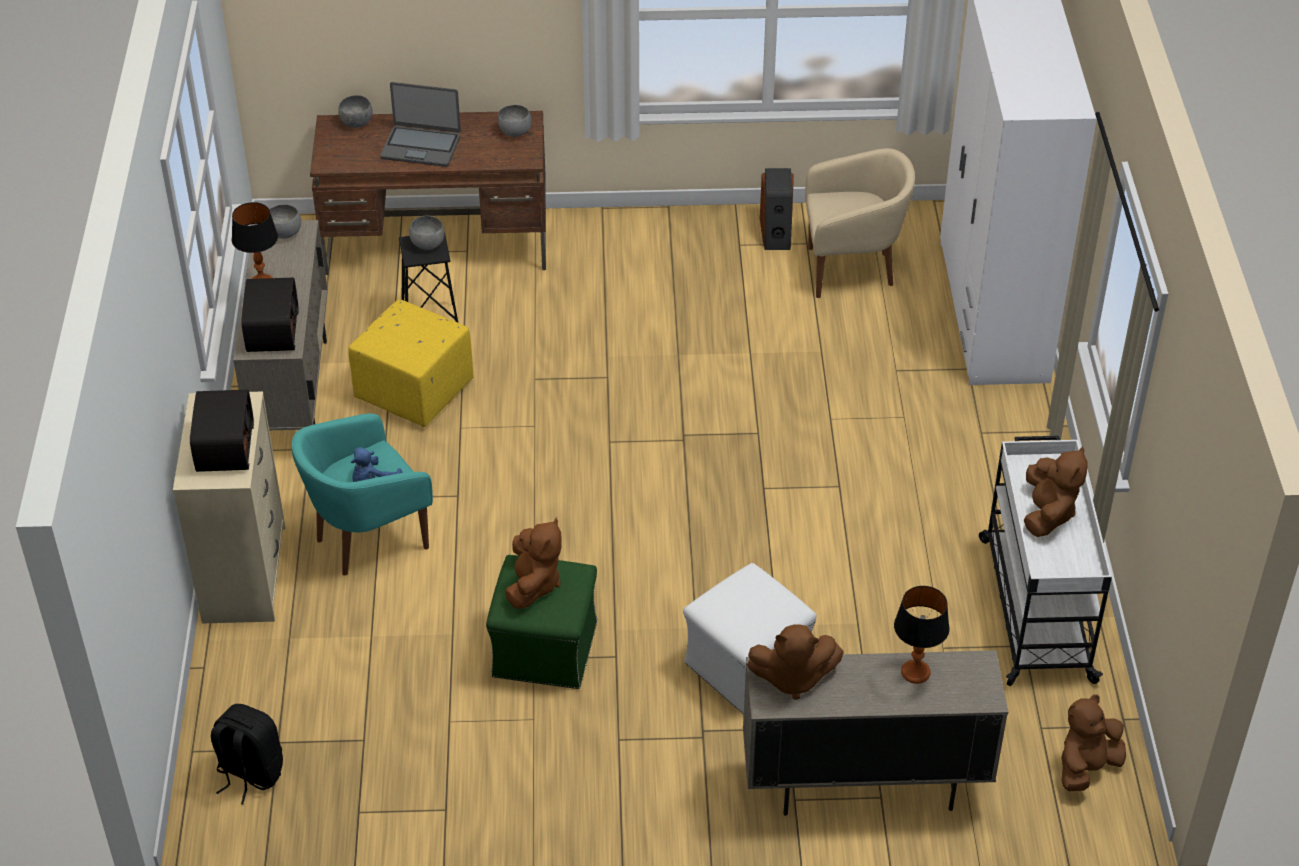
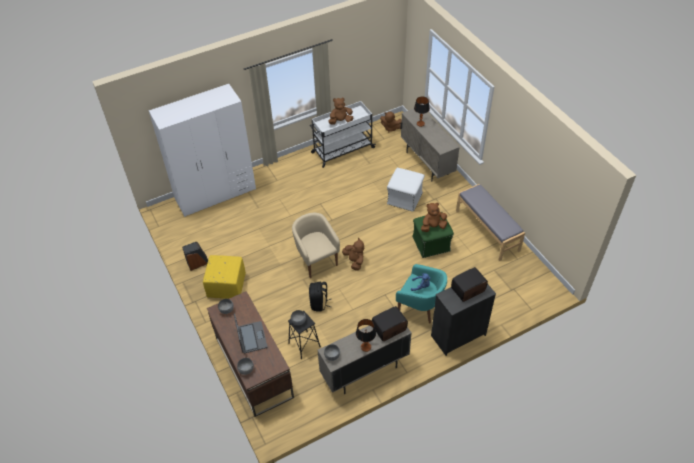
camera: 115 degrees left, 5 degrees up
beige dresser [173,392,286,623] -> black dresser [431,284,496,356]
black backpack [211,704,283,804] -> black backpack moved to [309,282,331,312]
yellow ottoman [348,299,474,427] -> yellow ottoman moved to [203,255,246,299]
brown plush toy [747,624,844,700] -> brown plush toy moved to [342,238,364,271]
beige armchair [805,148,915,298] -> beige armchair moved to [292,213,340,278]
none -> grey bench [456,184,525,261]

